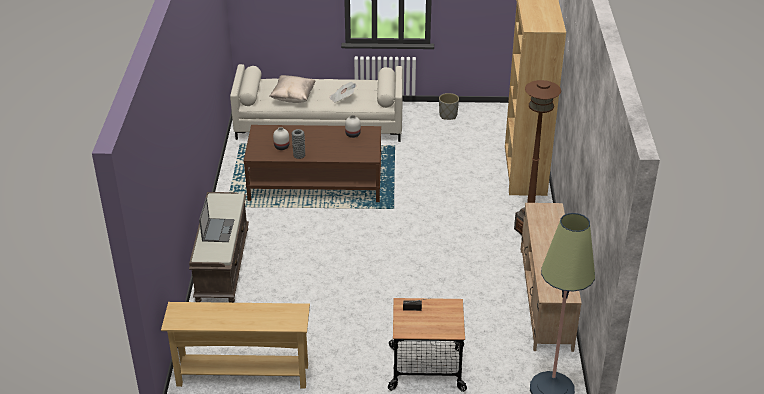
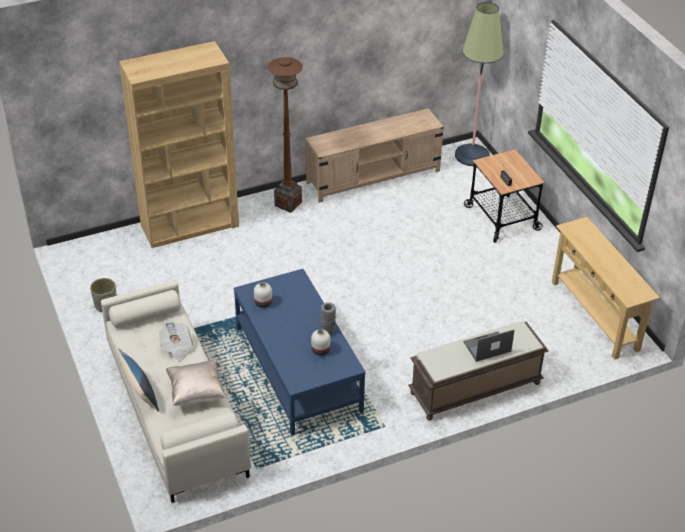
camera: 115 degrees left, 5 degrees up
brown coffee table [244,125,381,202] -> blue coffee table [234,269,365,435]
none -> pillow [118,348,159,412]

